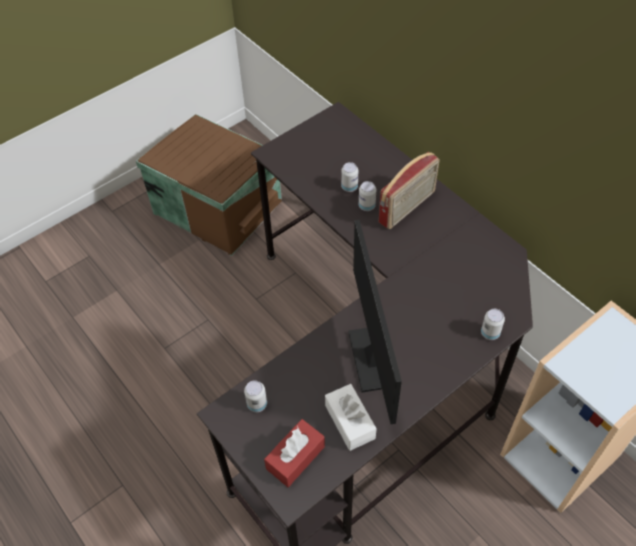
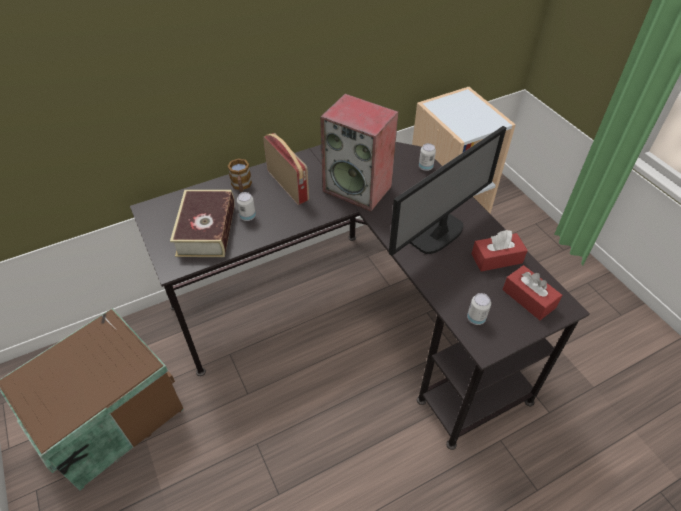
camera: 80 degrees left, 5 degrees down
white tissue box [325,384,377,451] -> red tissue box [472,230,528,272]
monitor [348,220,402,424] -> monitor turned 135 degrees clockwise [389,126,507,256]
can [359,181,376,211] -> none
none -> book [170,190,234,257]
none -> mug [227,158,252,192]
none -> speaker [320,94,398,211]

